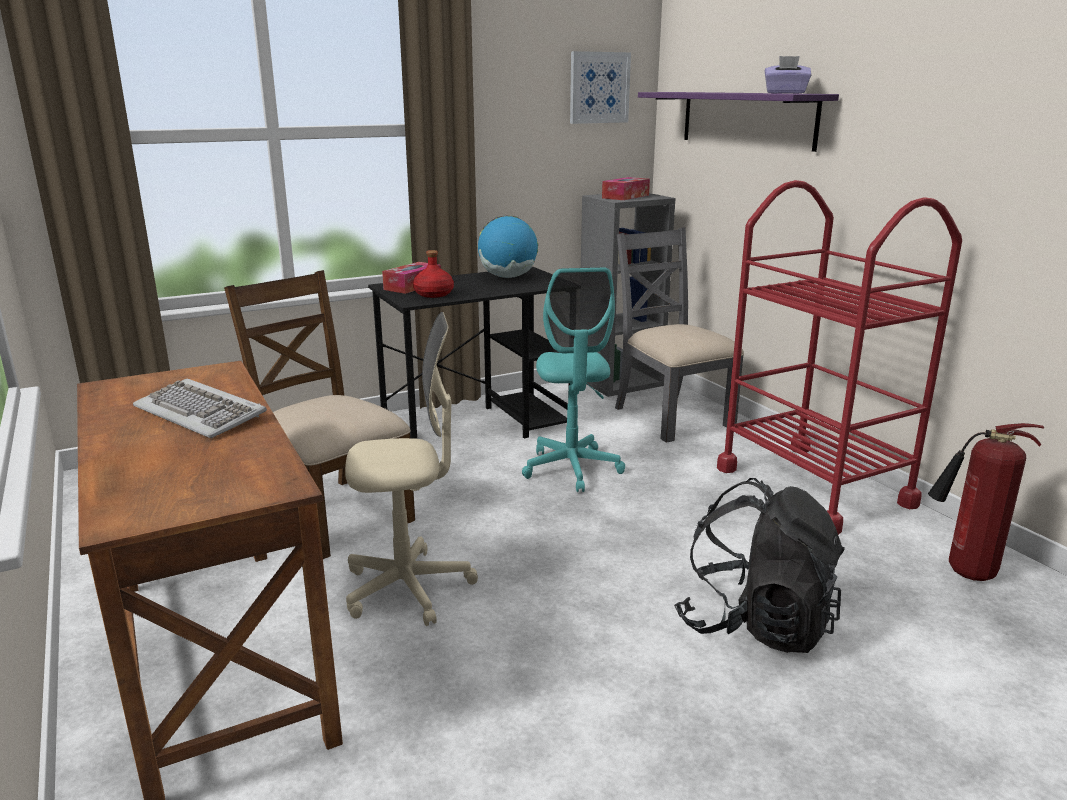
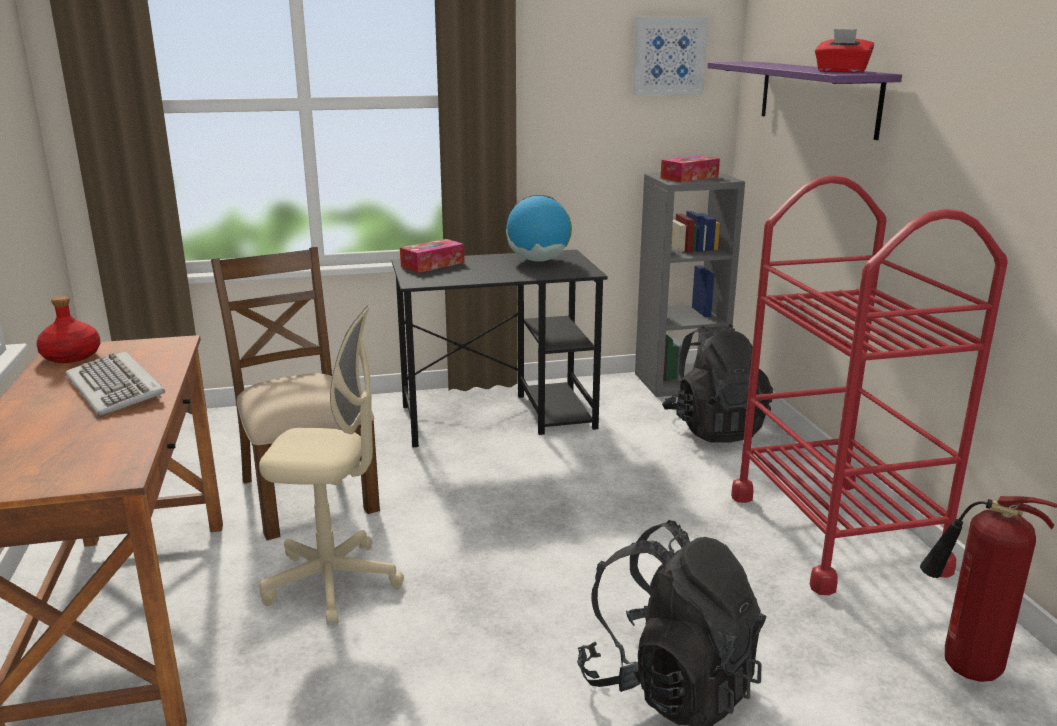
camera: 15 degrees right, 0 degrees up
red bottle [413,250,454,298] -> red bottle moved to [36,296,101,363]
turquoise office chair [522,267,625,492] -> none
grey chair [615,227,744,443] -> black backpack [662,324,773,443]
purple tissue box [765,56,811,93] -> red tissue box [815,29,874,73]

